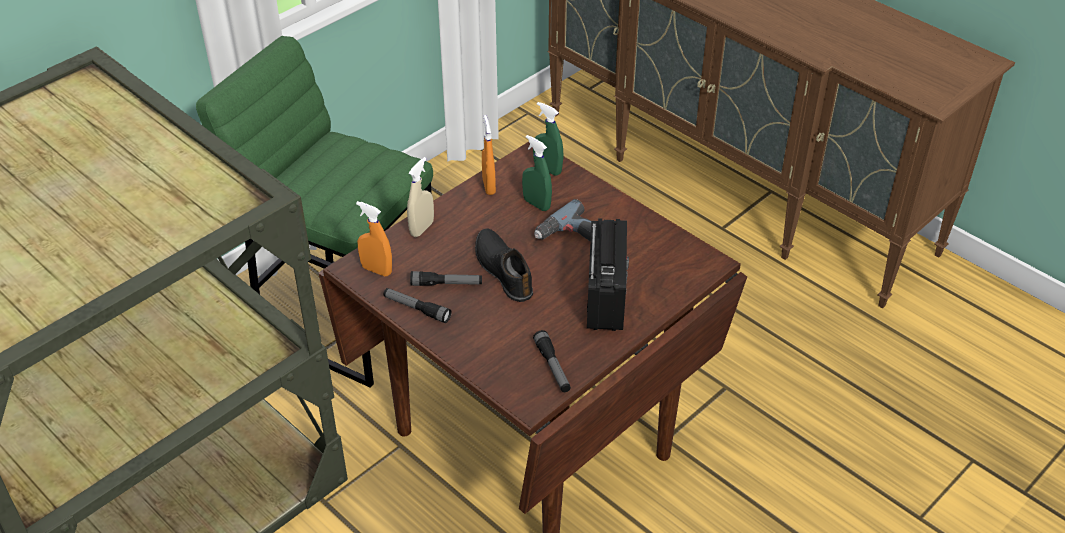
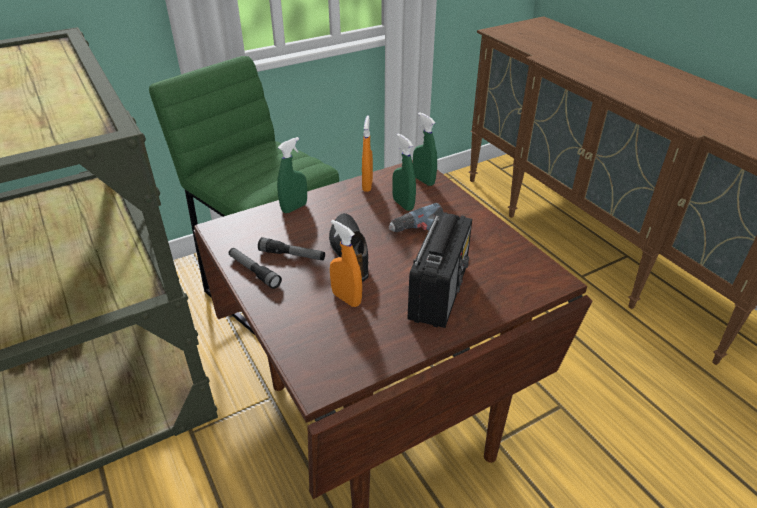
camera: 15 degrees right, 5 degrees down
orange spray bottle [356,201,392,277] -> orange spray bottle moved to [330,220,362,307]
beige spray bottle [407,157,434,237] -> green spray bottle [277,137,307,213]
flashlight [533,330,571,392] -> none

